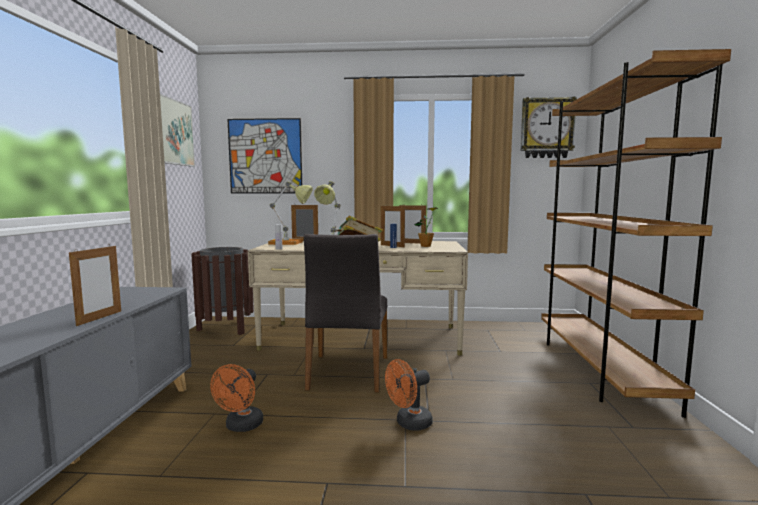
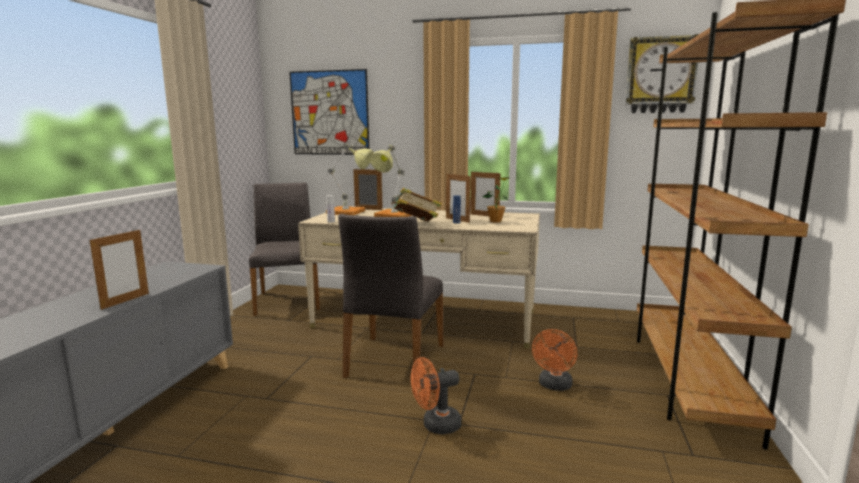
camera: 10 degrees right, 5 degrees up
picture [160,94,195,167] -> none
brown trash can [191,247,254,335] -> grey chair [249,183,320,316]
orange fan [210,364,263,432] -> orange fan moved to [532,329,577,391]

